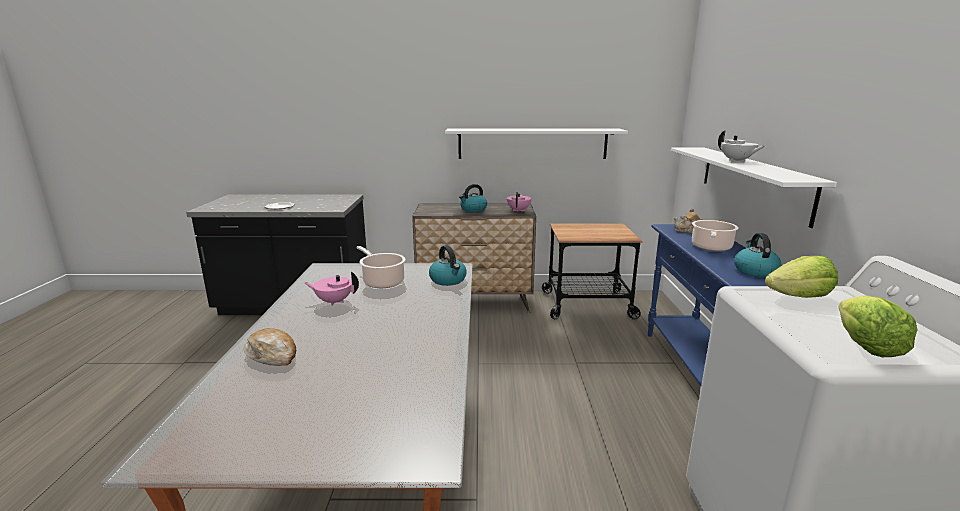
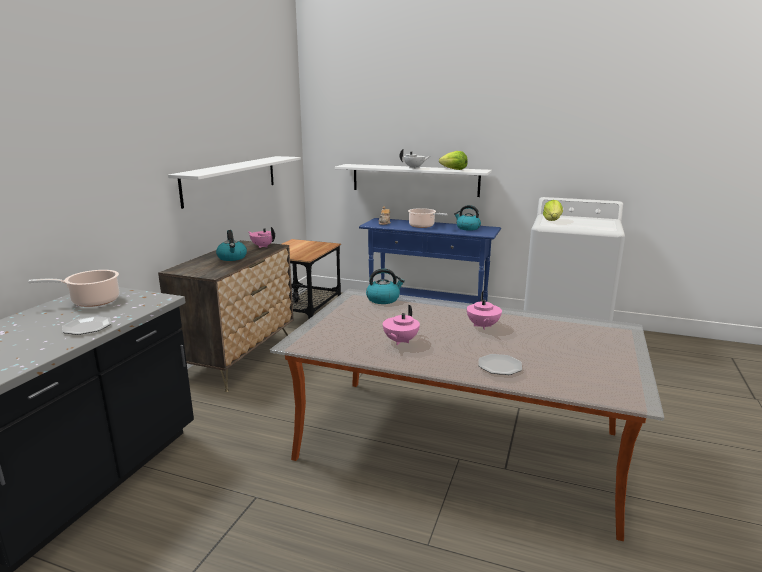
camera: 70 degrees left, 0 degrees up
bread [244,328,296,366] -> plate [478,354,522,375]
cooking pot [357,246,406,288] -> cooking pot moved to [28,270,119,307]
lettuce [839,295,917,357] -> lettuce moved to [439,151,468,170]
none -> pink teapot [467,292,502,330]

